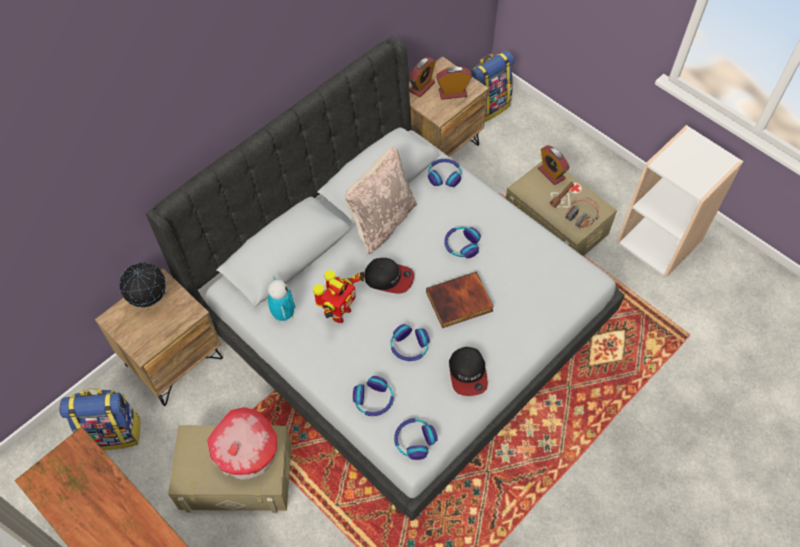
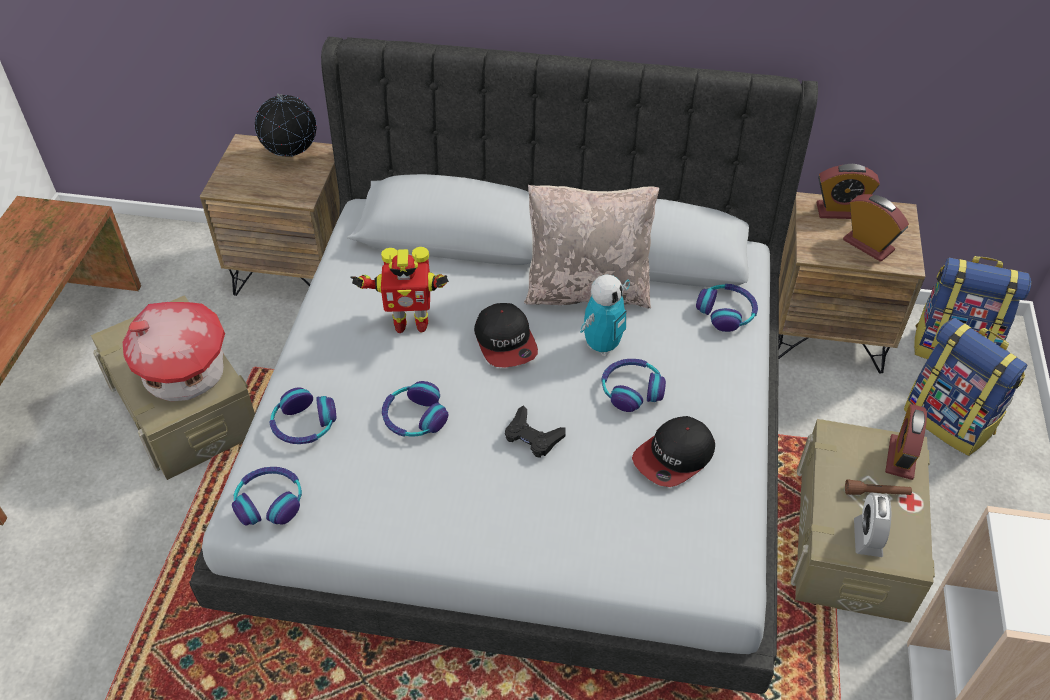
camera: 55 degrees right, 10 degrees down
backpack [59,388,141,450] -> backpack moved to [904,318,1027,456]
toy robot [268,274,295,322] -> toy robot moved to [580,274,630,356]
book [426,272,494,328] -> black game controller [505,405,566,458]
cap [449,347,488,396] -> cap moved to [632,416,715,487]
headphones [565,198,599,229] -> alarm clock [854,492,891,557]

